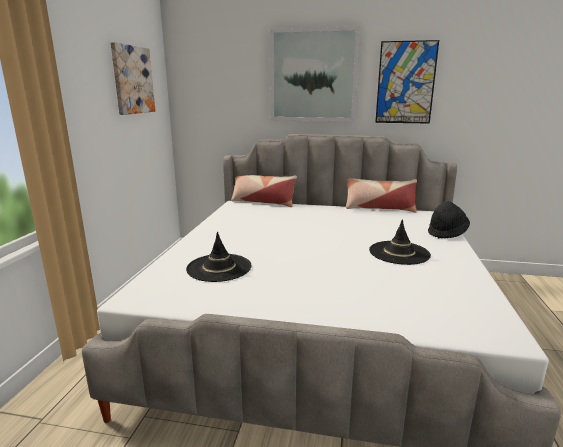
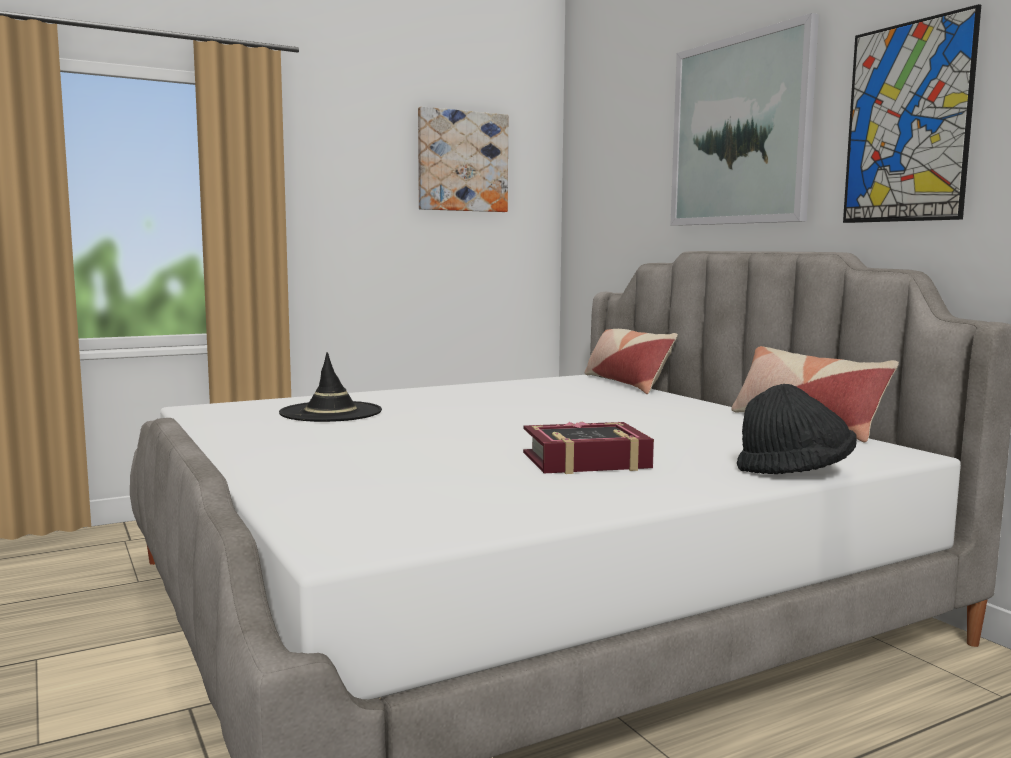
camera: 50 degrees right, 10 degrees down
black hat [369,219,431,265] -> book [523,421,654,474]

